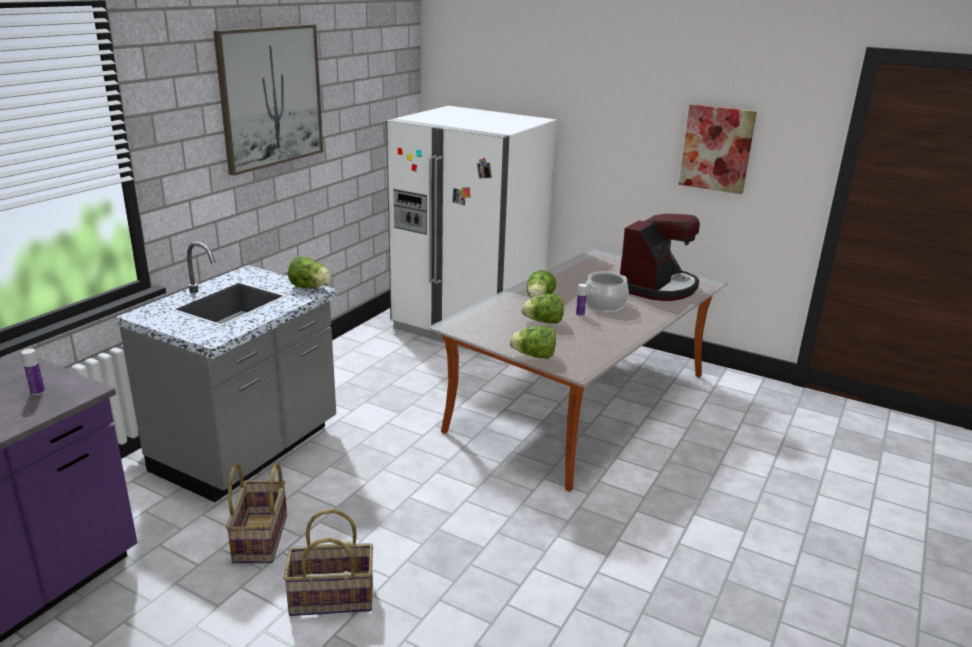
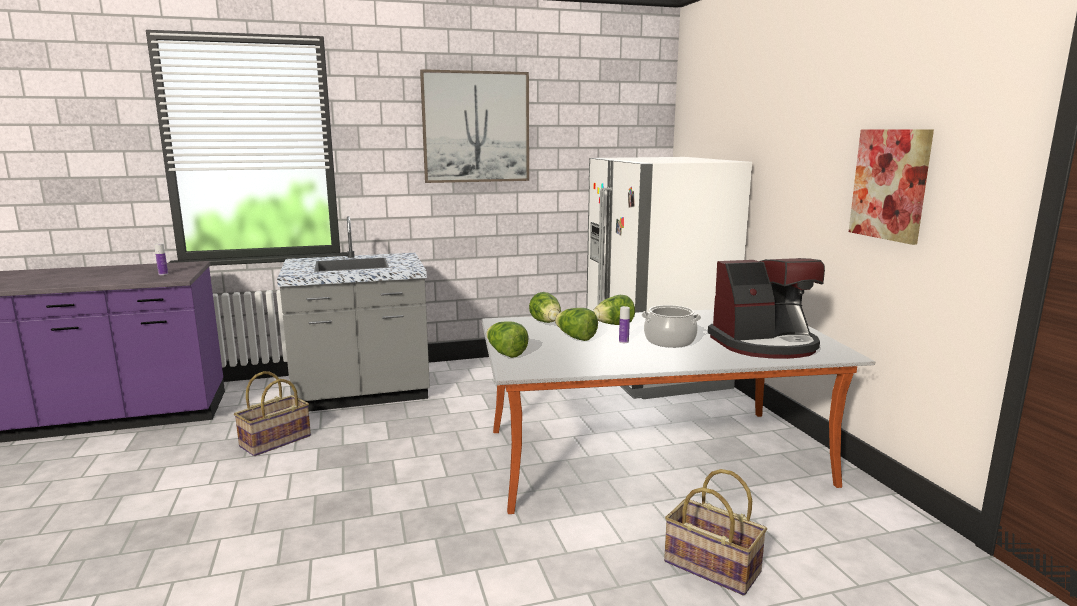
camera: 45 degrees right, 10 degrees down
basket [283,509,373,616] -> basket moved to [664,469,767,596]
lettuce [288,256,332,288] -> lettuce moved to [529,292,561,323]

